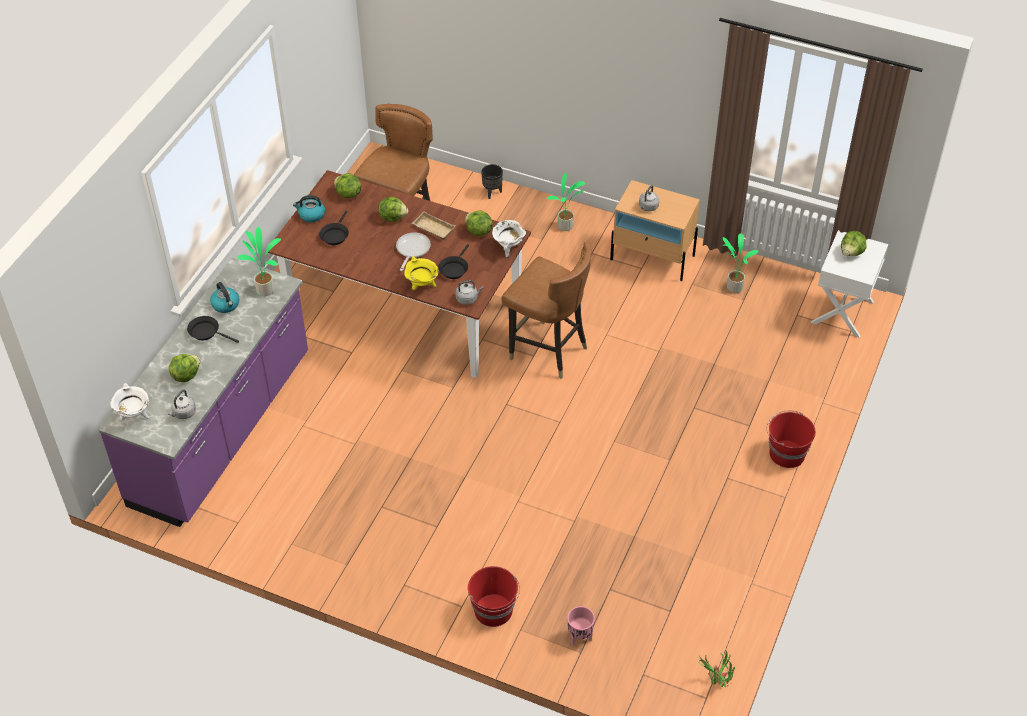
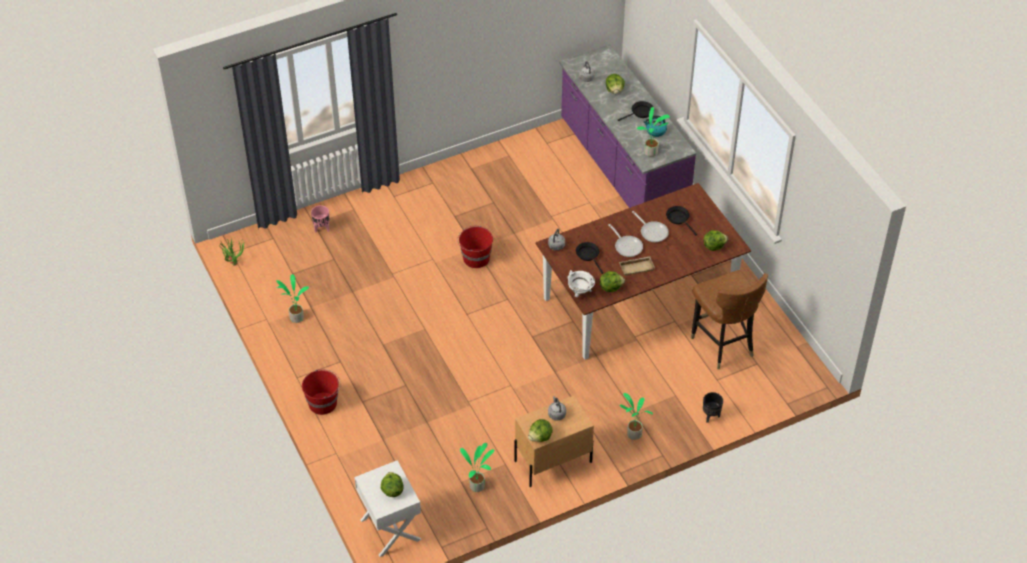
camera: 130 degrees right, 0 degrees up
white cooking pot [110,383,149,420] -> none
kettle [293,195,325,222] -> none
lettuce [378,197,408,222] -> lettuce moved to [528,419,553,442]
yellow cooking pot [404,256,439,290] -> none
red bucket [468,566,520,627] -> red bucket moved to [457,226,493,268]
brown chair [501,242,591,379] -> none
none -> potted plant [276,274,309,323]
none -> frying pan [632,211,669,242]

